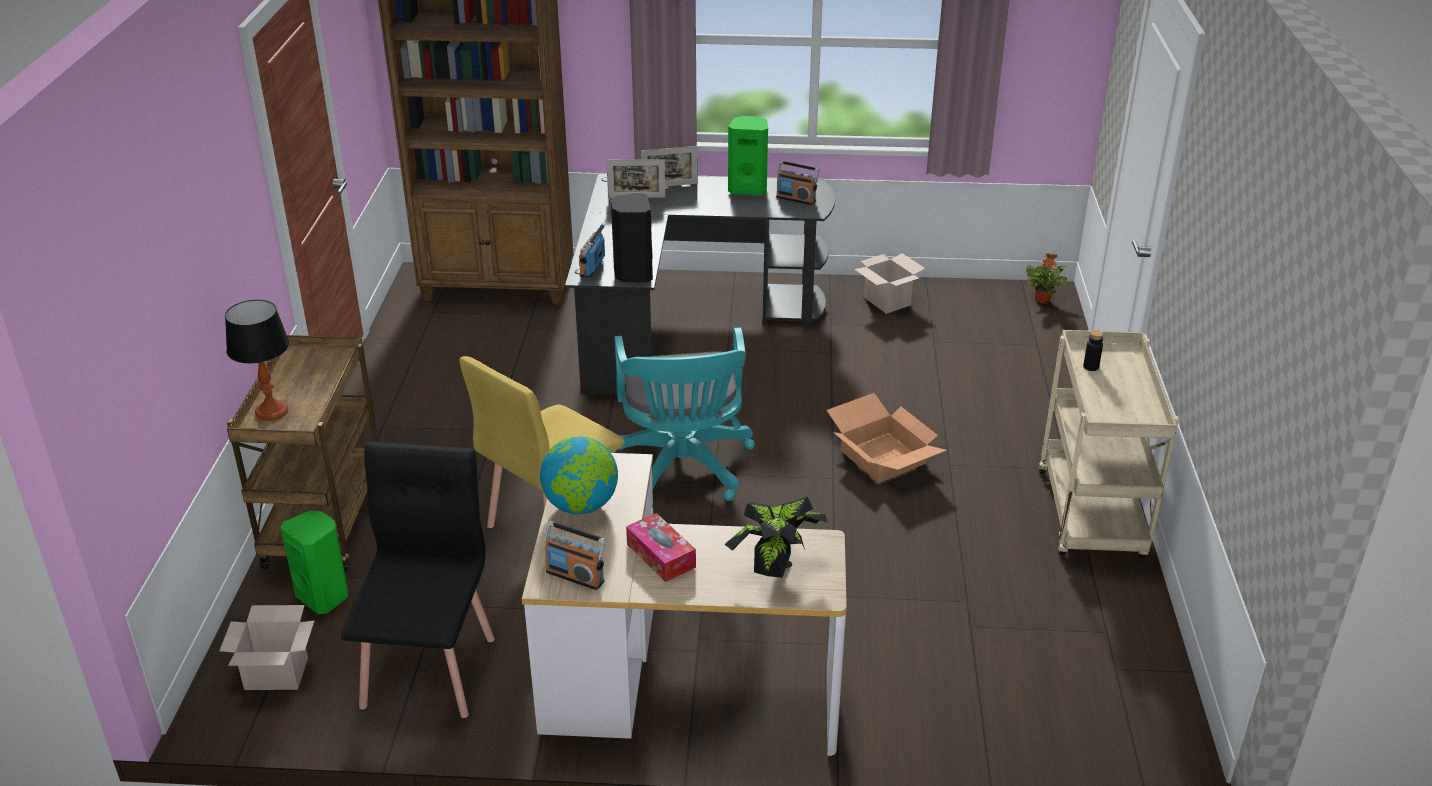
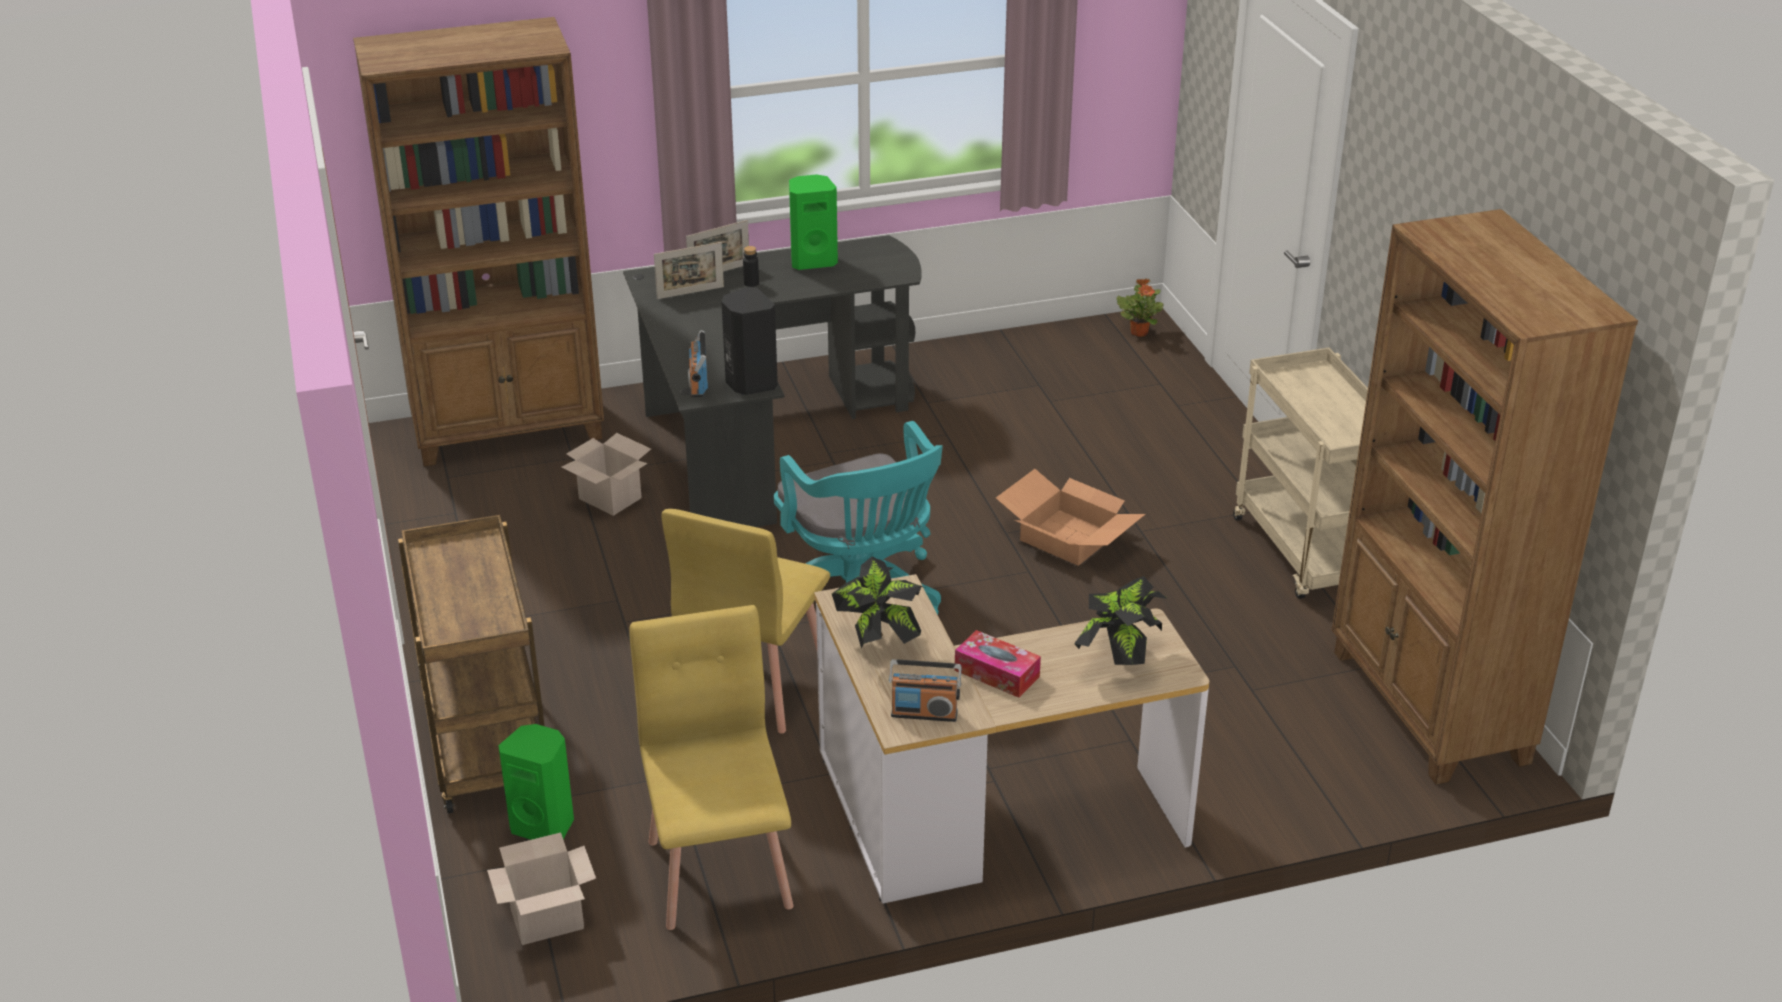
camera: 20 degrees left, 0 degrees up
table lamp [225,300,290,421] -> none
black chair [341,442,495,718] -> yellow chair [629,605,793,930]
globe [540,436,618,514] -> potted plant [832,557,925,648]
radio [776,161,820,205] -> none
cardboard box [854,253,925,314] -> cardboard box moved to [561,433,651,516]
black bottle [1083,330,1103,371] -> black bottle moved to [743,246,759,287]
none -> brown bookcase [1332,209,1638,785]

